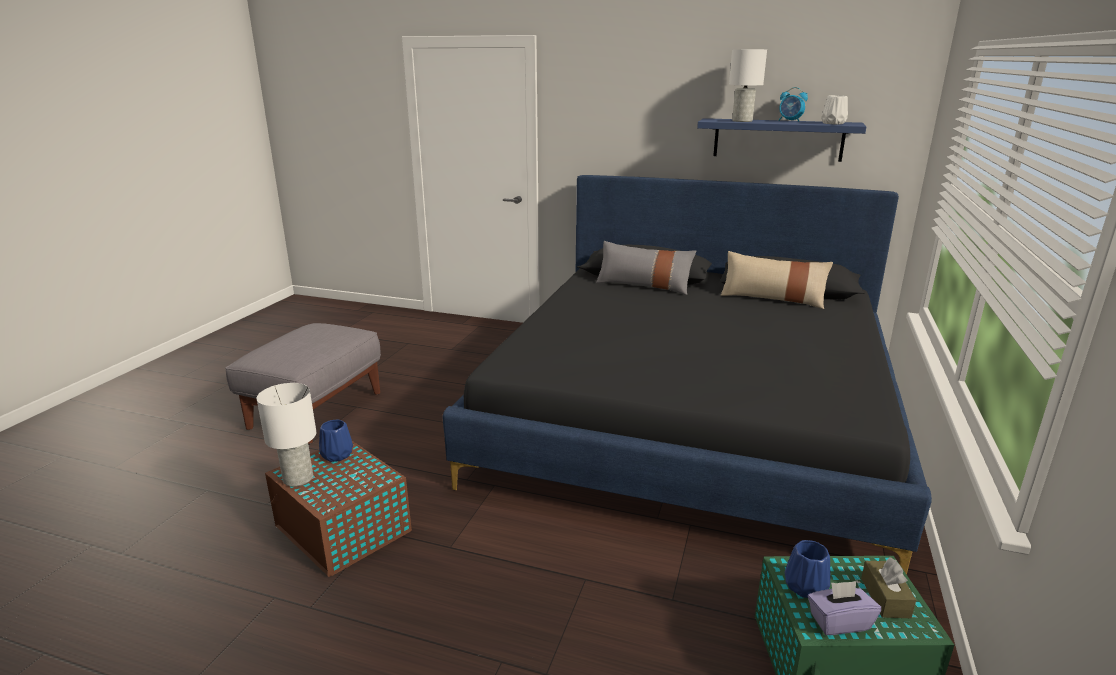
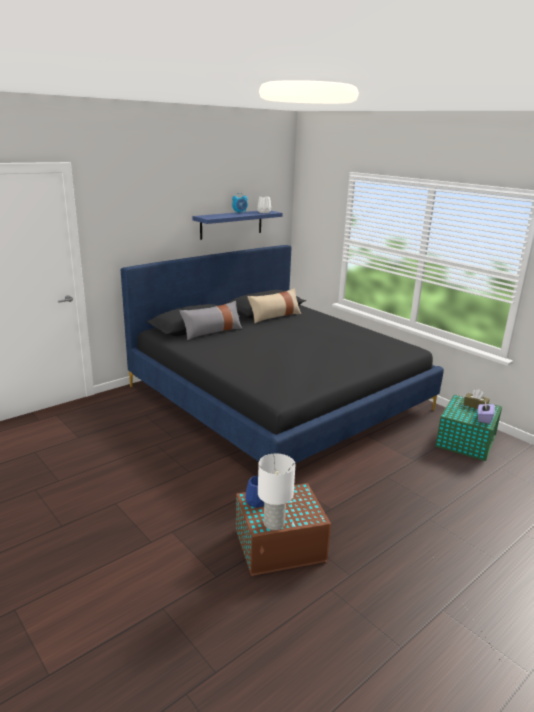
camera: 60 degrees left, 0 degrees up
grey ottoman [225,323,381,444] -> none
white table lamp [729,49,767,122] -> none
blue vase [785,540,831,598] -> none

